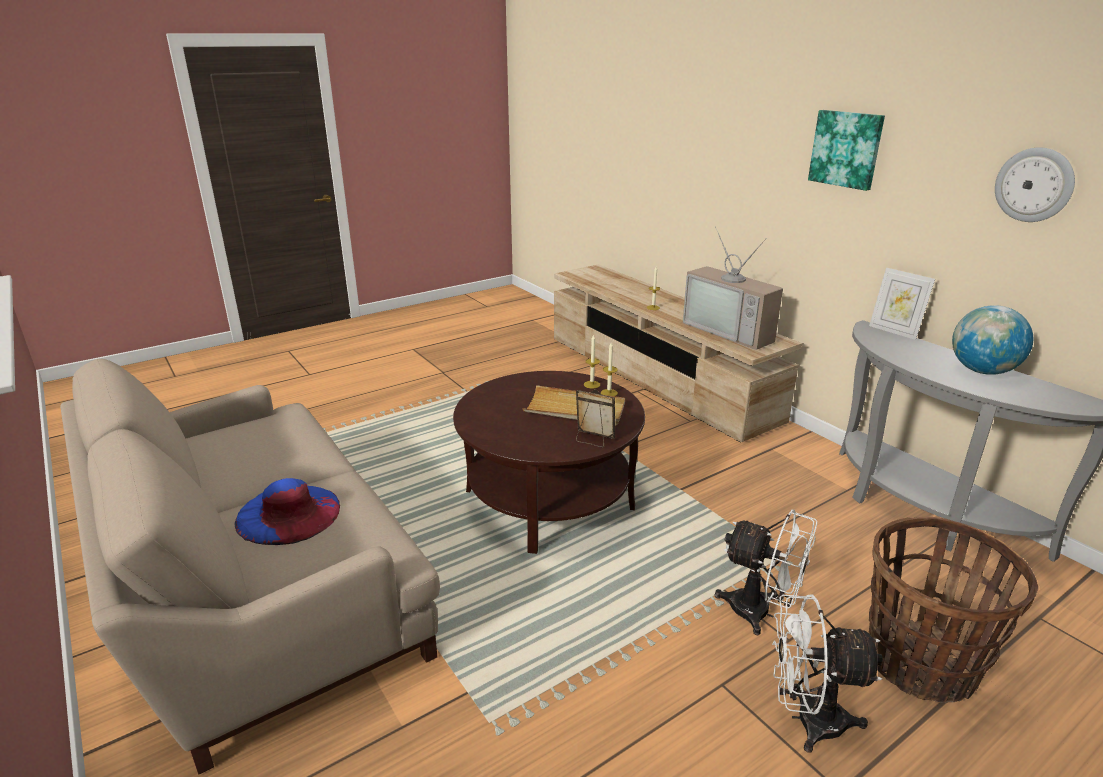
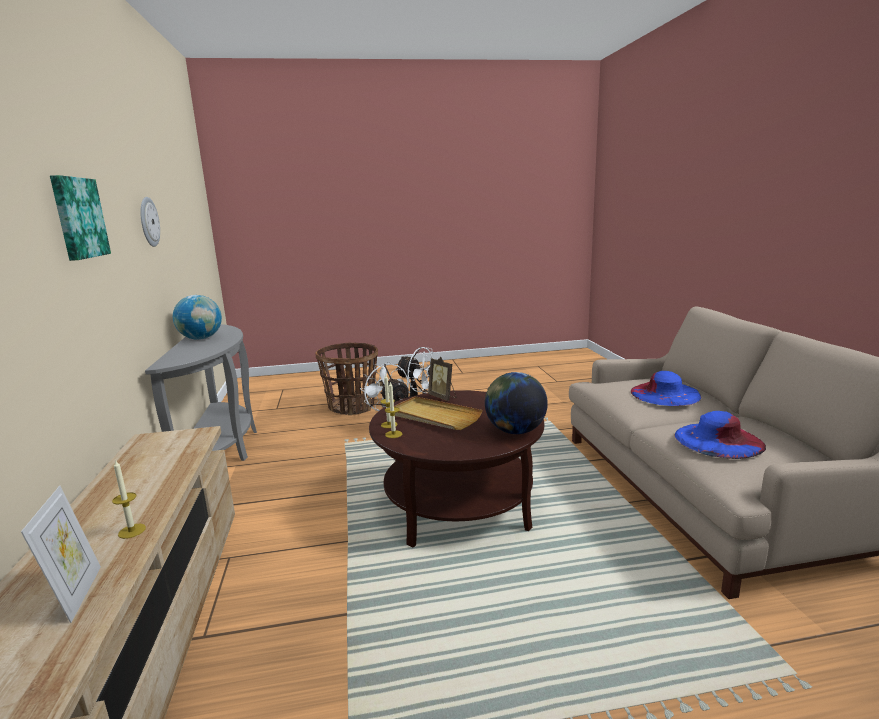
camera: 155 degrees left, 10 degrees down
television [683,226,783,350] -> none
picture frame [869,267,935,340] -> picture frame moved to [21,486,101,623]
none -> globe [485,372,548,434]
none -> blue hat [674,411,766,459]

